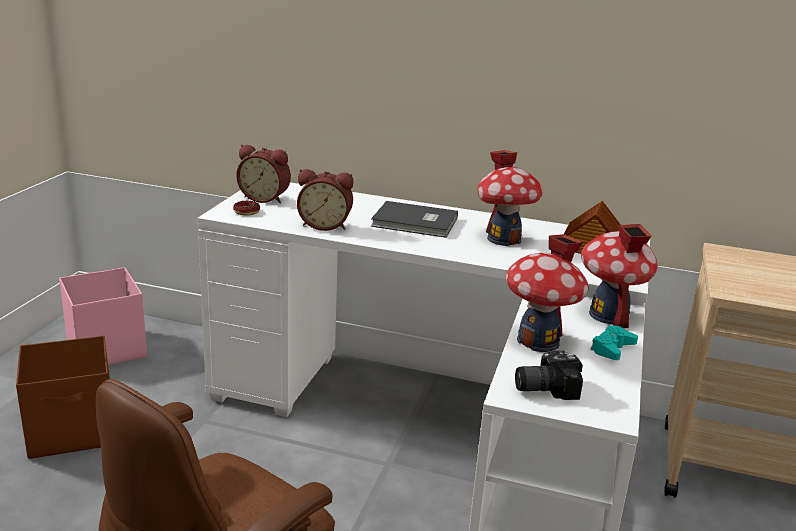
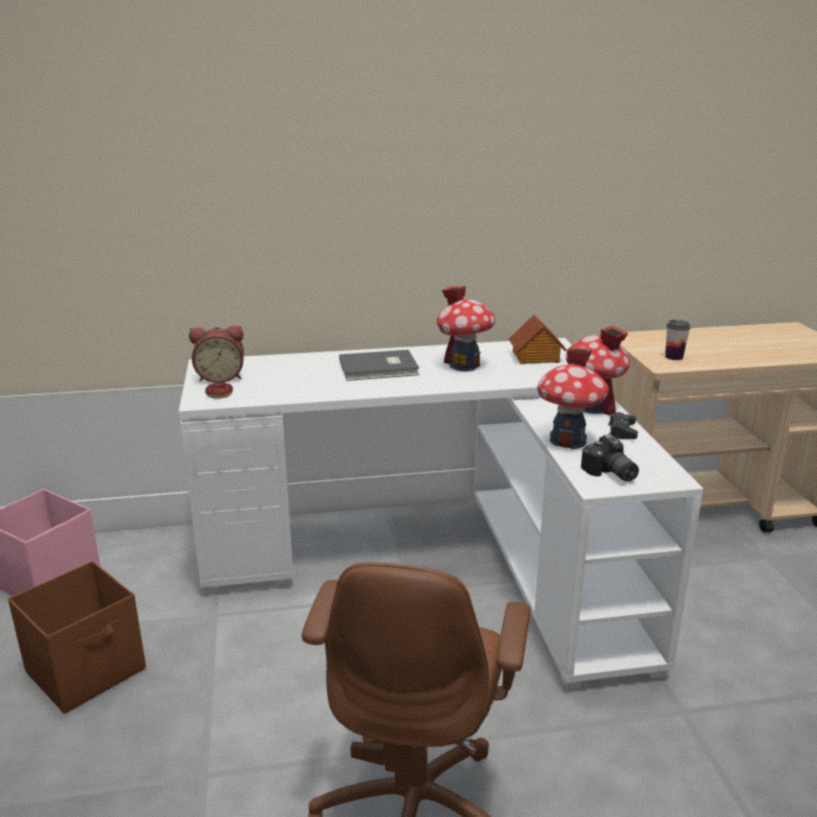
camera: 25 degrees left, 0 degrees up
alarm clock [297,169,354,231] -> none
camera [515,351,583,400] -> camera turned 75 degrees counterclockwise [581,434,639,482]
turquoise game controller [590,326,638,360] -> black game controller [608,412,638,439]
none -> cup [665,320,691,360]

